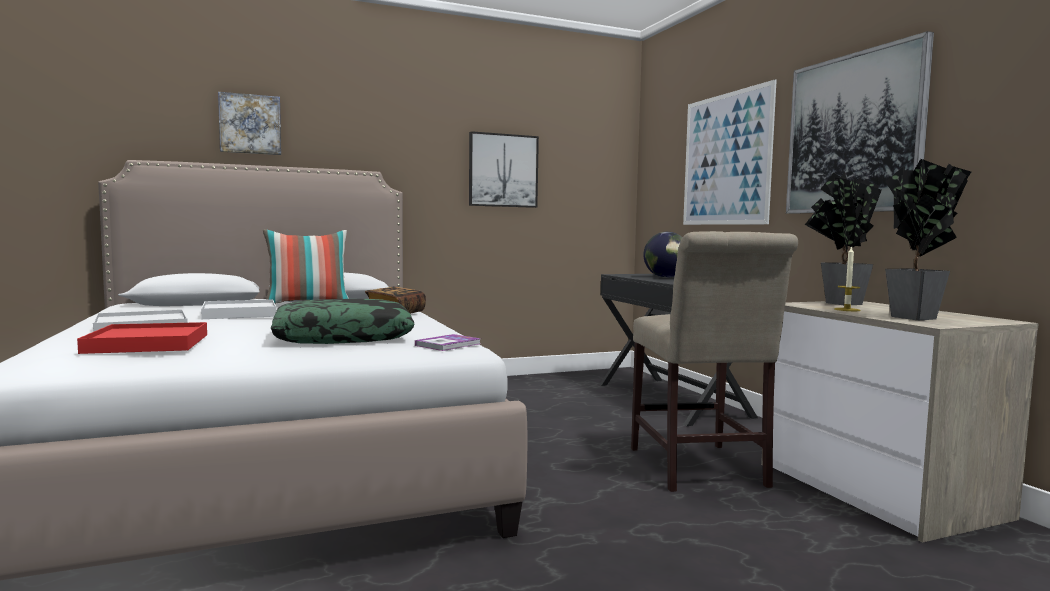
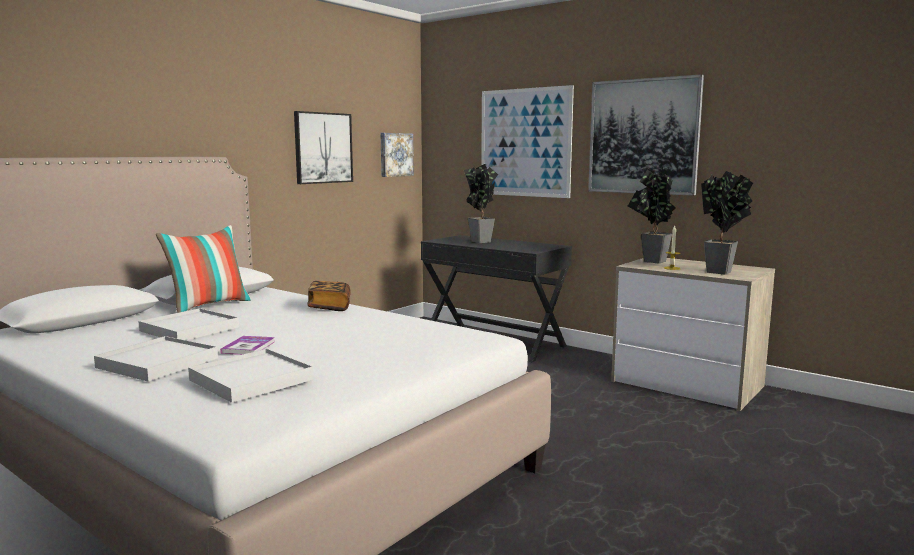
camera: 30 degrees left, 5 degrees up
red tray [77,322,207,354] -> white tray [188,349,314,403]
picture [218,92,281,155] -> picture moved to [381,133,414,177]
pillow [271,299,414,344] -> none
book [415,334,481,351] -> book moved to [220,336,275,355]
beige chair [631,231,798,492] -> none
globe [643,232,683,278] -> potted plant [464,164,498,243]

